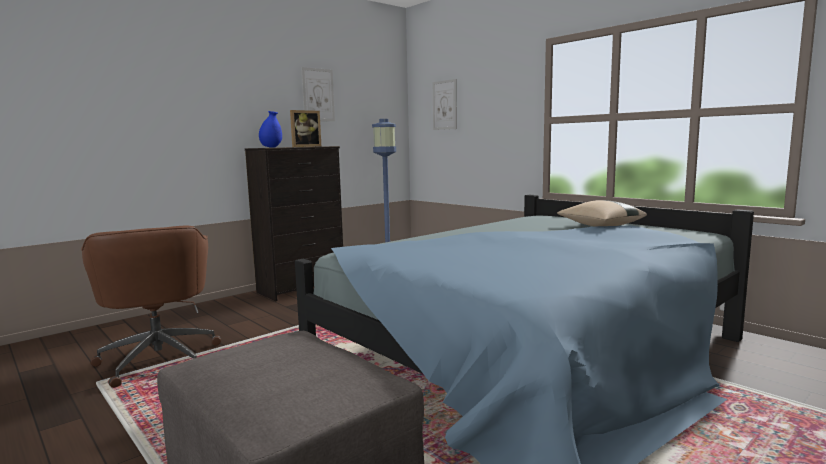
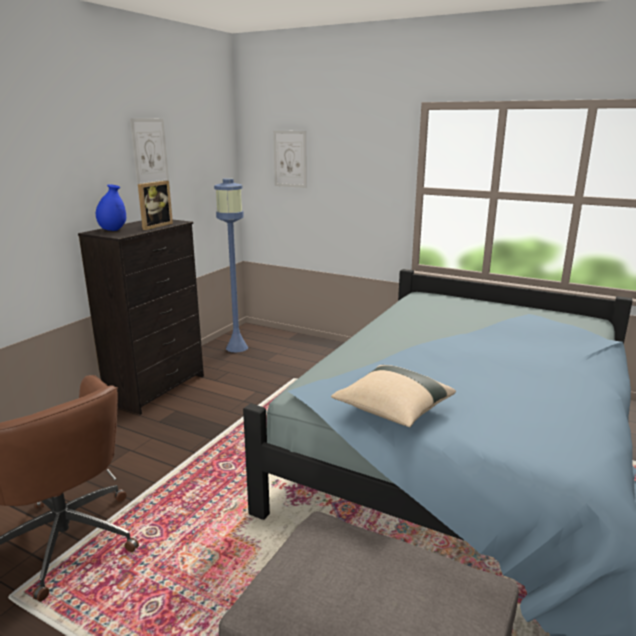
camera: 20 degrees left, 10 degrees up
beige pillow [557,200,647,227] -> beige pillow moved to [331,365,456,427]

